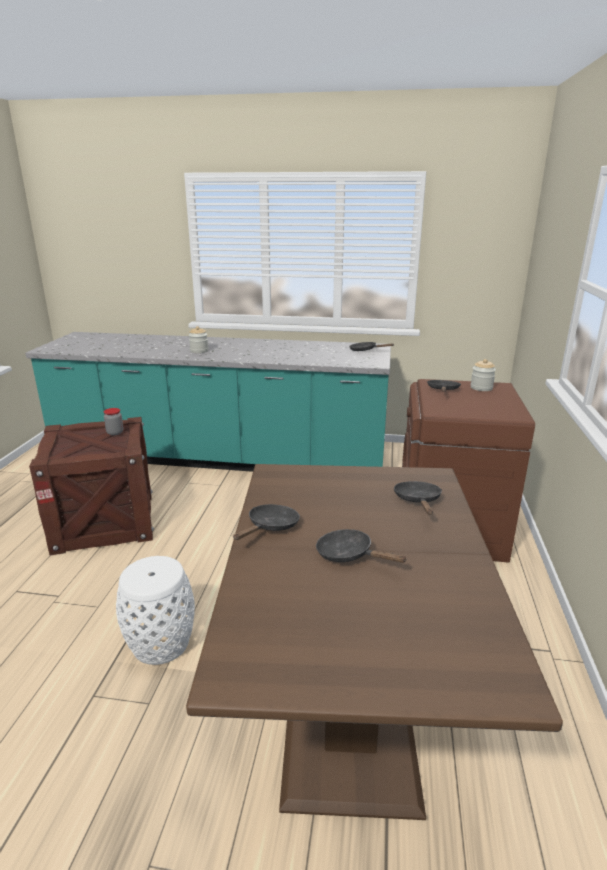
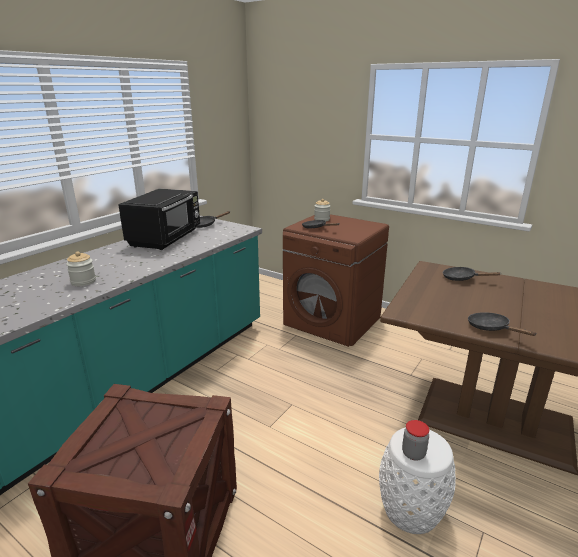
camera: 65 degrees left, 0 degrees up
jar [104,408,123,436] -> jar moved to [402,420,429,461]
black frying pan [316,529,407,563] -> none
none -> black microwave [118,189,200,250]

